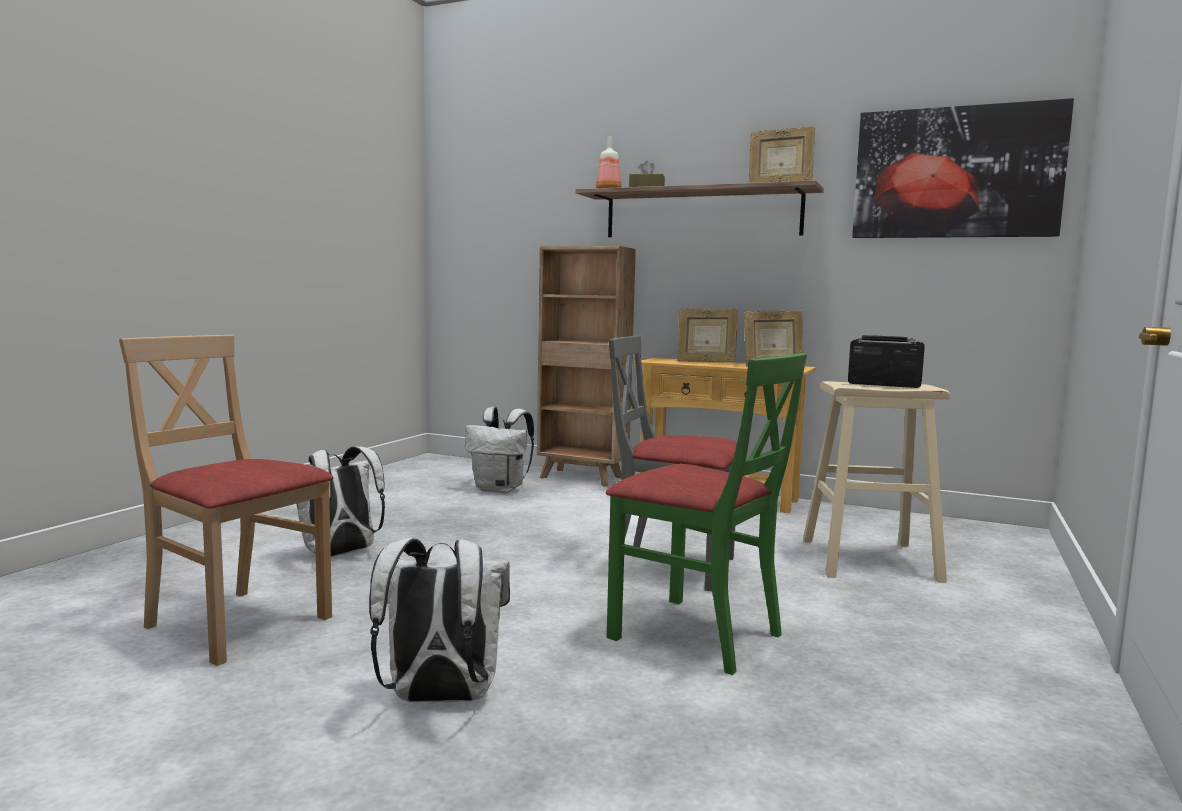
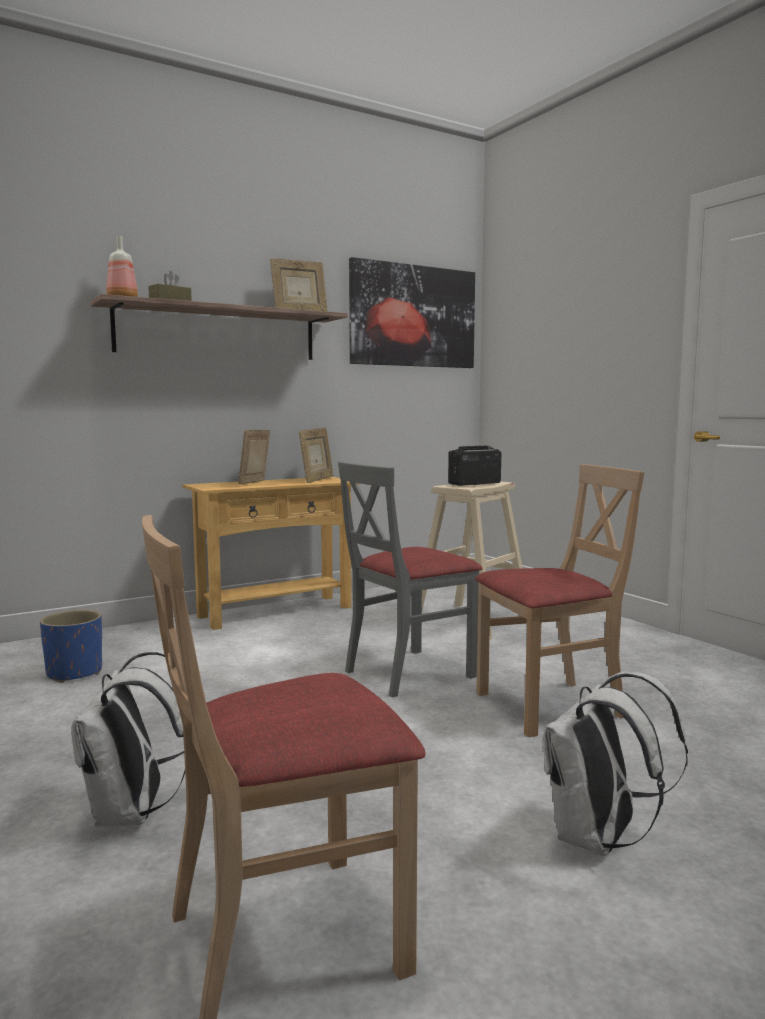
camera: 55 degrees left, 0 degrees up
white backpack [465,407,534,493] -> blue planter [40,610,102,683]
brown bookcase [537,246,636,487] -> none
green chair [606,353,807,675] -> beige chair [475,464,644,737]
picture frame [677,308,738,363] -> picture frame turned 135 degrees clockwise [238,430,270,484]

